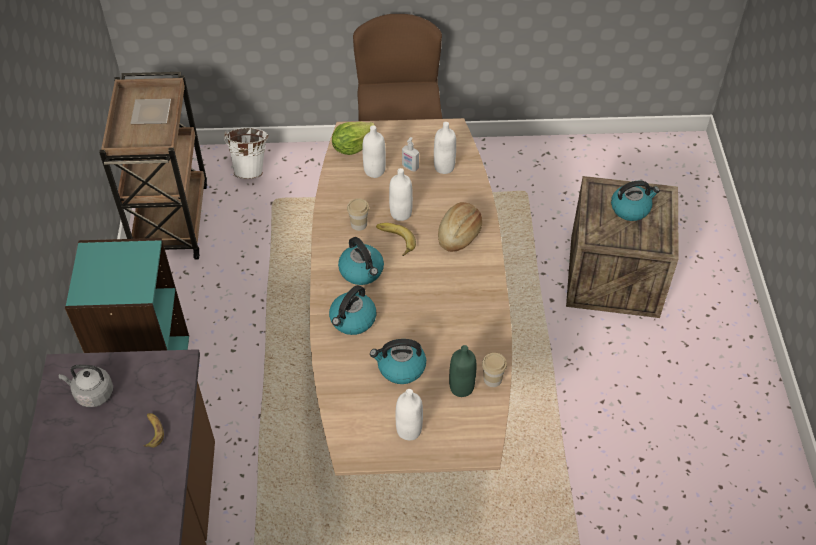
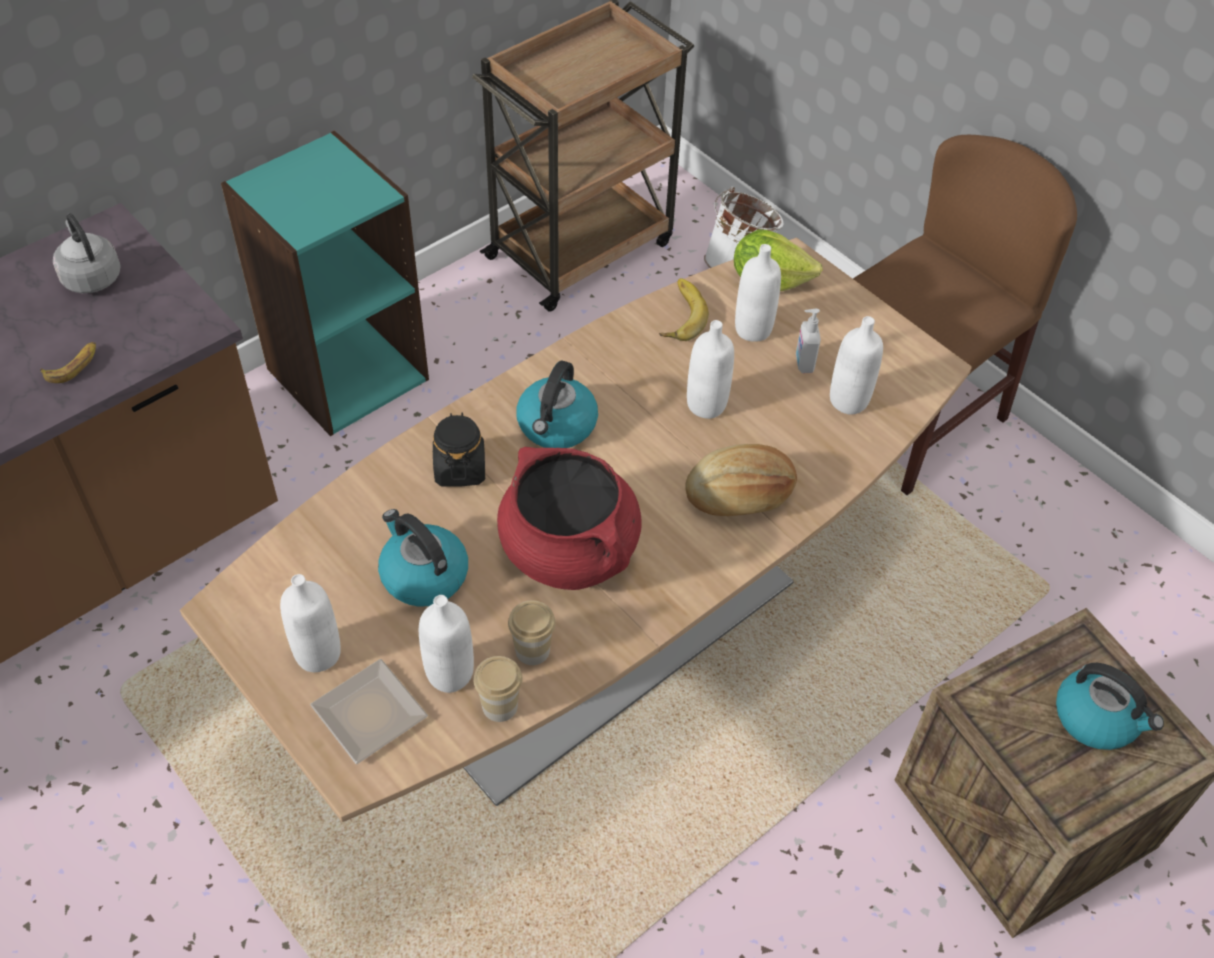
camera: 50 degrees right, 0 degrees up
plate [130,99,171,124] -> plate moved to [310,659,428,764]
kettle [329,285,376,335] -> black jar [433,413,485,486]
cup [347,198,369,231] -> cup moved to [508,600,555,665]
banana [376,223,416,256] -> banana moved to [659,278,709,341]
green bottle [449,345,476,397] -> white bottle [419,595,474,693]
none -> red cooking pot [497,447,642,590]

